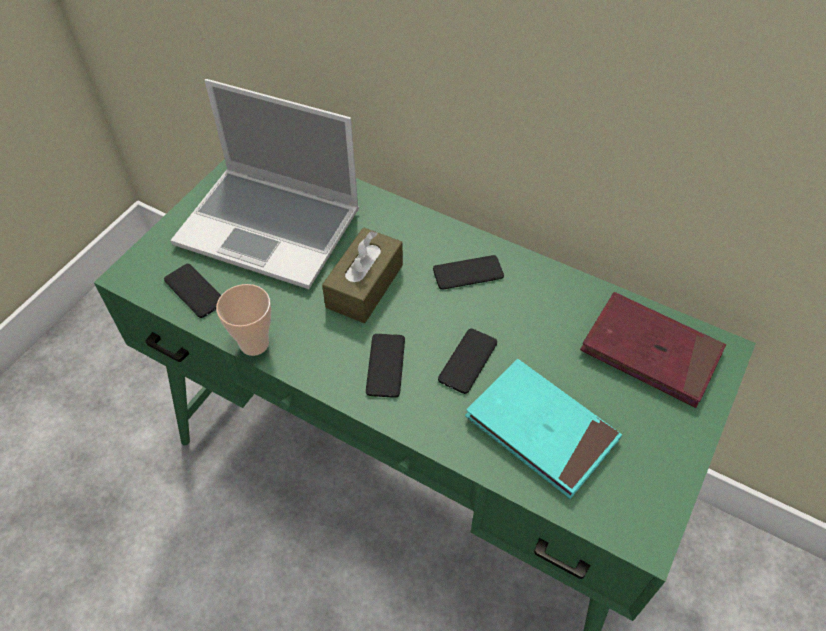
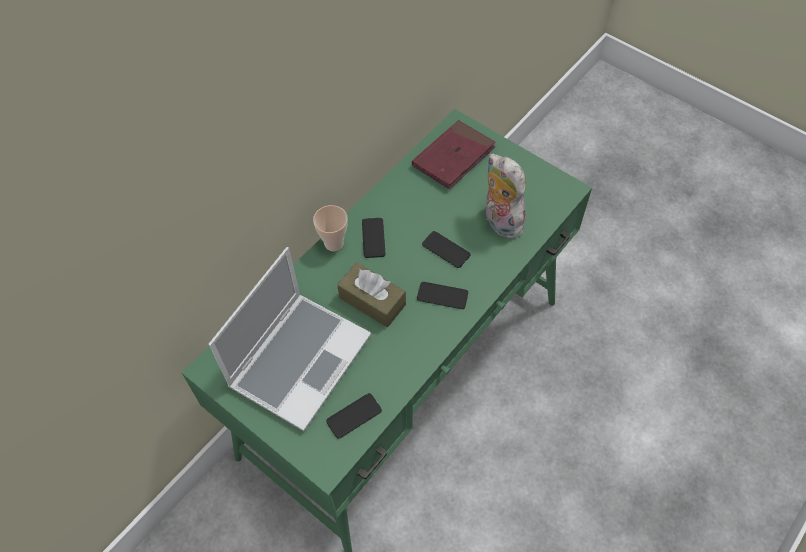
camera: 80 degrees left, 5 degrees up
cup [216,284,271,356] -> cup moved to [313,205,348,251]
turquoise book [465,359,622,499] -> plush toy [486,154,526,239]

